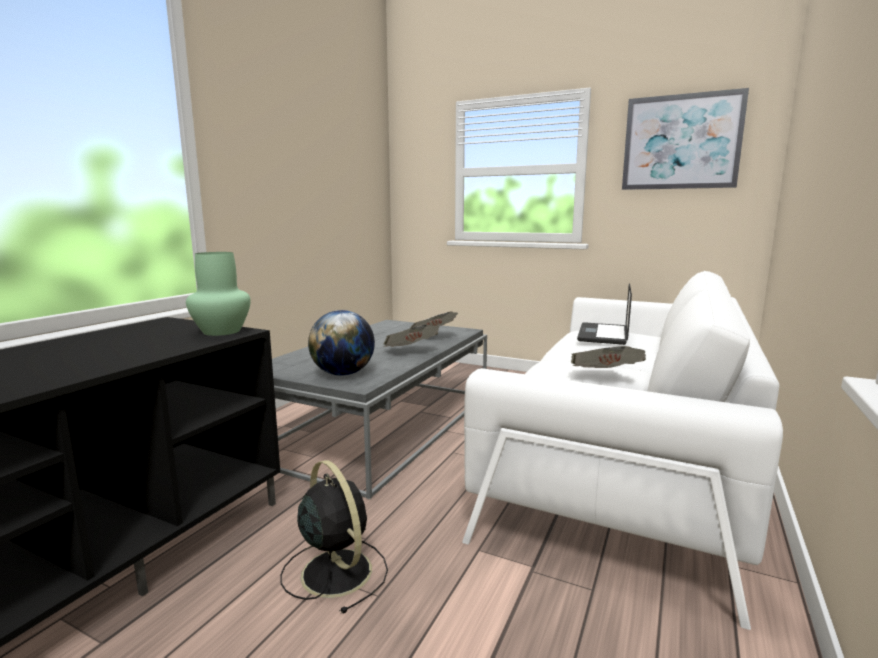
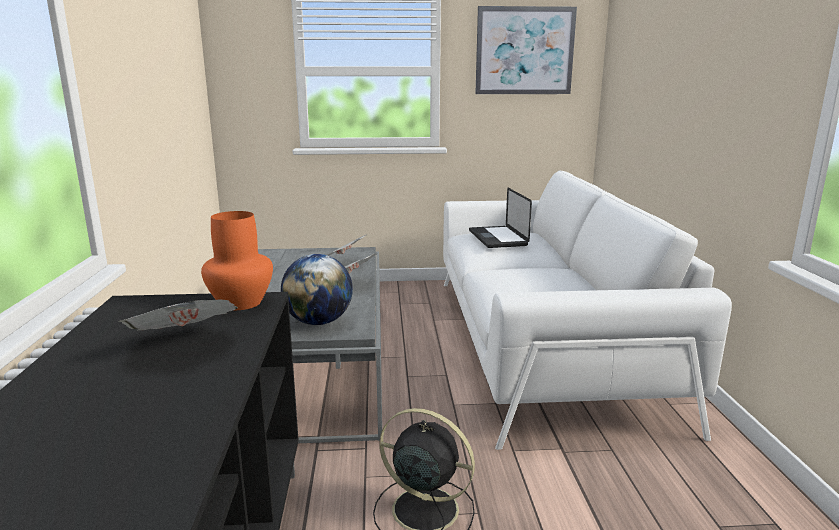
camera: 30 degrees left, 5 degrees up
green vase [186,252,251,336] -> orange vase [201,211,273,310]
newspaper [571,346,646,368] -> newspaper moved to [119,300,238,330]

